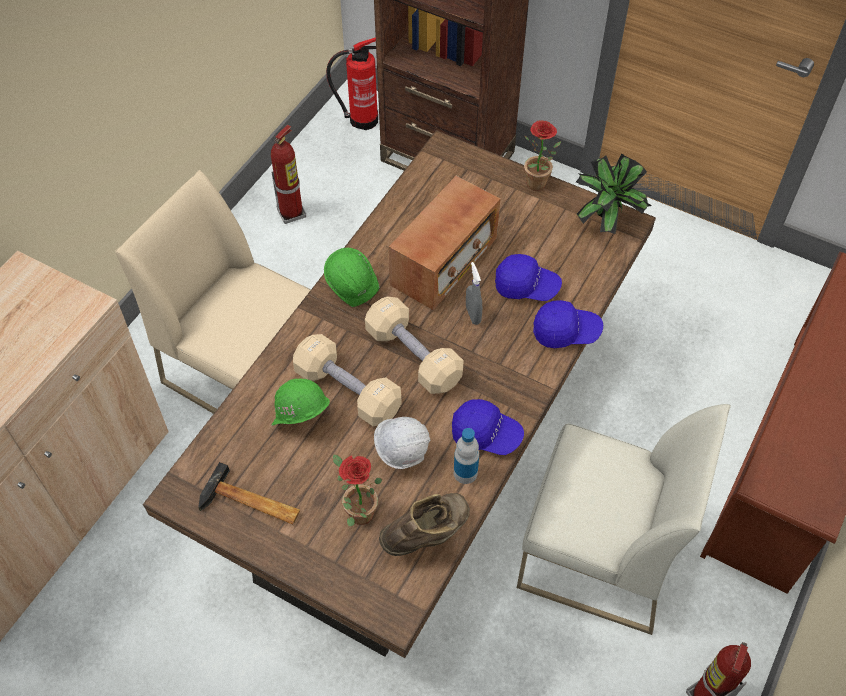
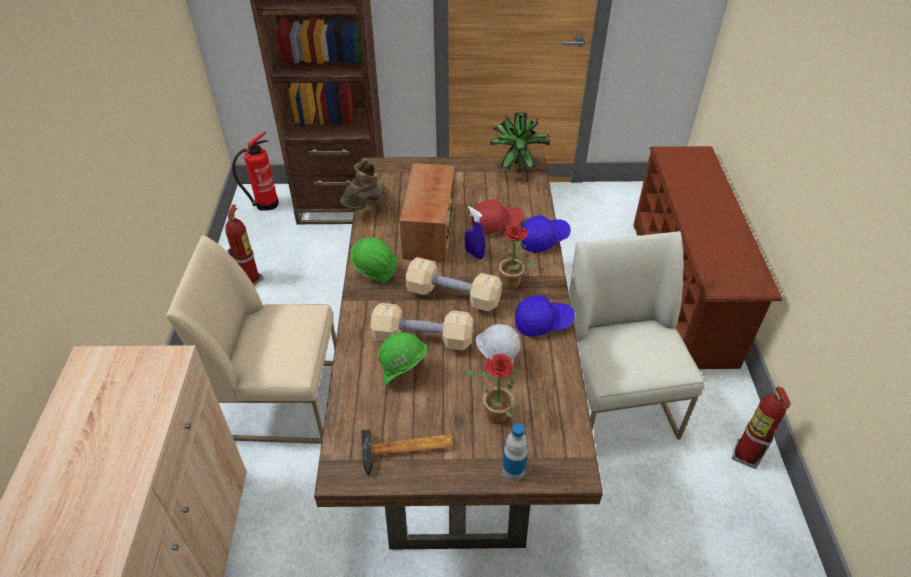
camera: 30 degrees left, 10 degrees down
brown boot [379,493,470,556] -> brown boot moved to [340,159,386,210]
bottle [454,428,479,484] -> bottle moved to [502,423,528,481]
grey spray bottle [466,262,482,325] -> blue spray bottle [465,207,485,259]
blue cap [495,254,562,301] -> red cap [472,199,524,234]
white chair [517,404,731,635] -> white chair turned 90 degrees counterclockwise [569,231,705,440]
potted plant [524,120,561,191] -> potted plant moved to [497,225,533,290]

